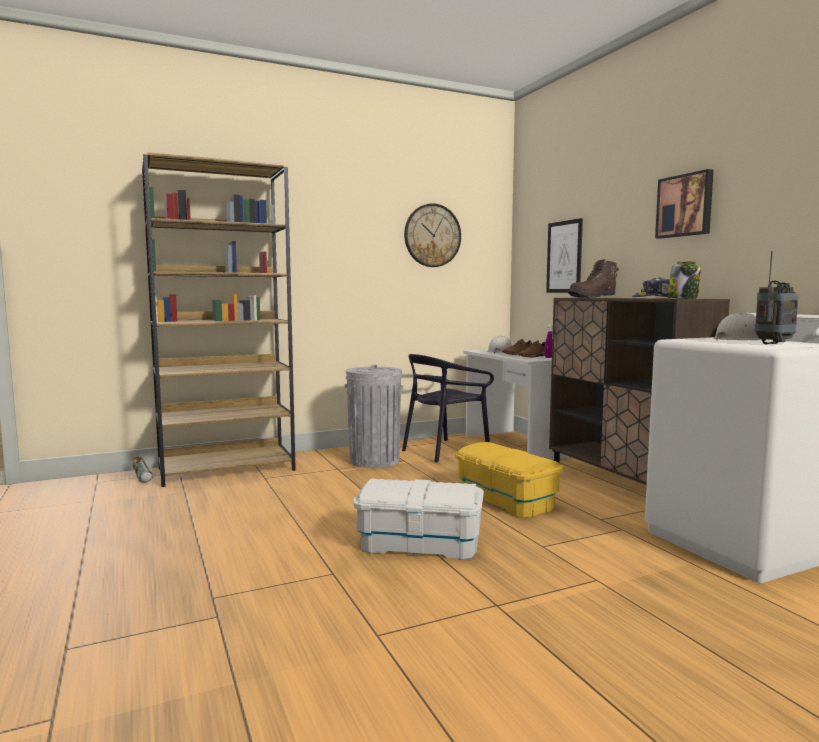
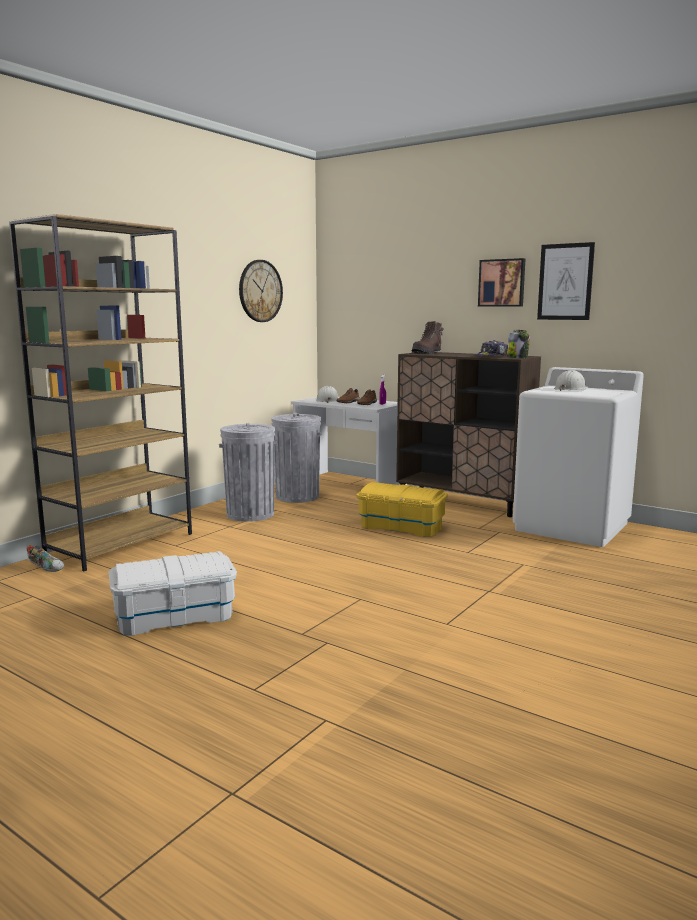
camera: 30 degrees left, 5 degrees up
white storage box [353,479,484,560] -> white storage box moved to [108,551,237,636]
black chair [402,354,494,463] -> grey trash can [271,413,322,503]
picture [546,218,583,293] -> picture moved to [537,242,595,320]
radio [755,251,799,344] -> none

